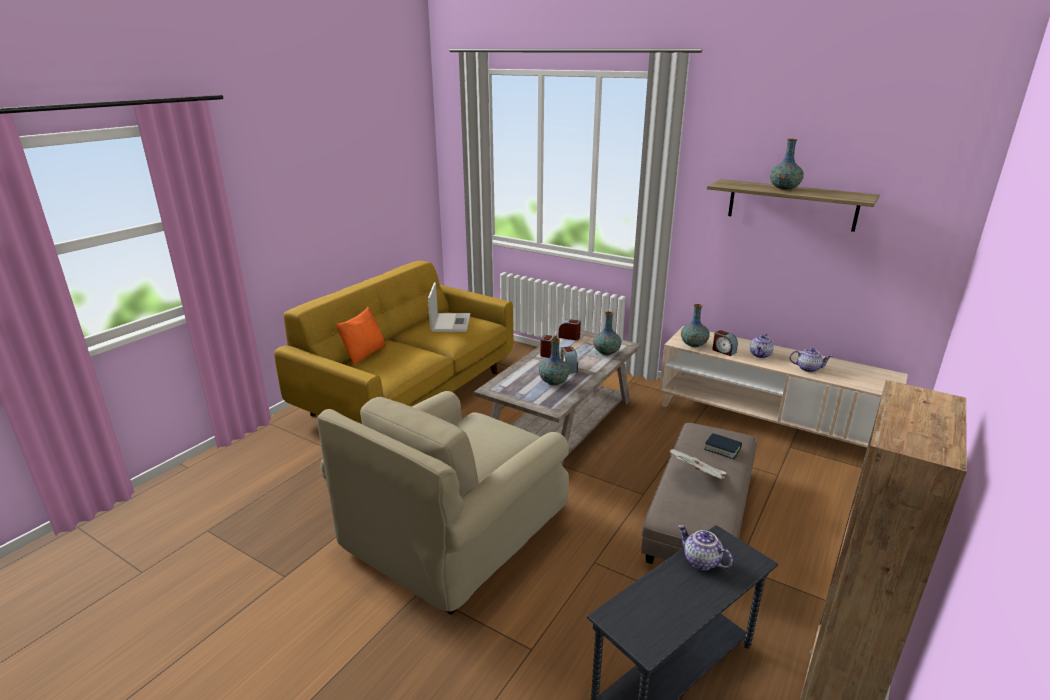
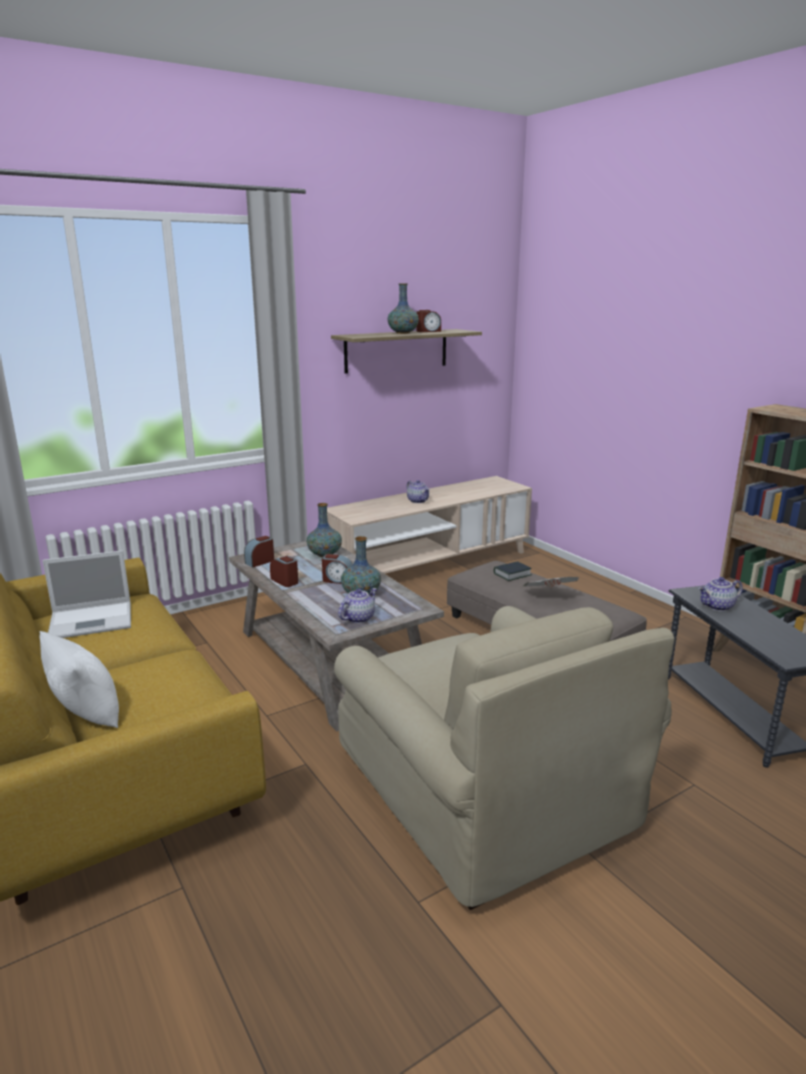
camera: 65 degrees left, 5 degrees down
orange pillow [336,307,386,365] -> white pillow [39,631,119,728]
laptop [428,282,470,332] -> laptop turned 135 degrees clockwise [42,550,131,638]
vase [681,304,710,347] -> none
alarm clock [712,330,738,356] -> alarm clock moved to [417,310,441,332]
teapot [789,348,833,372] -> teapot moved to [338,588,377,624]

